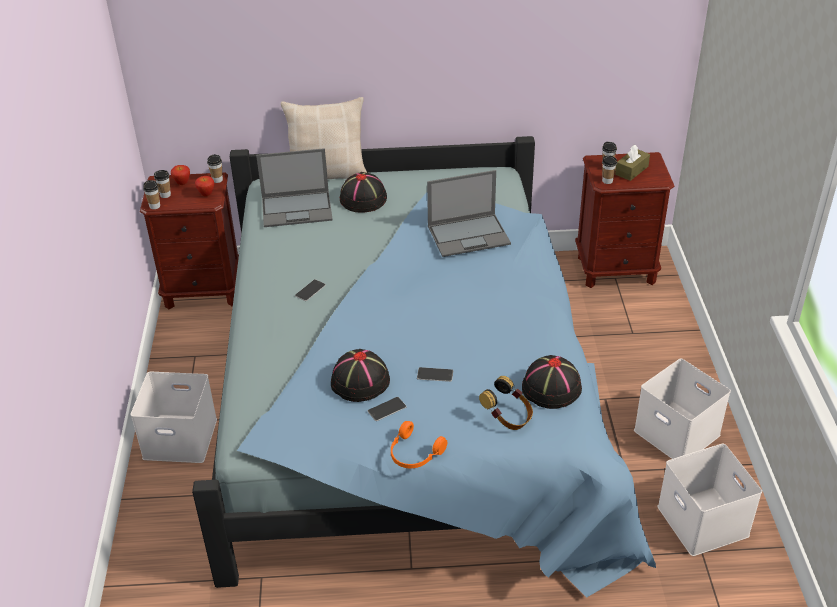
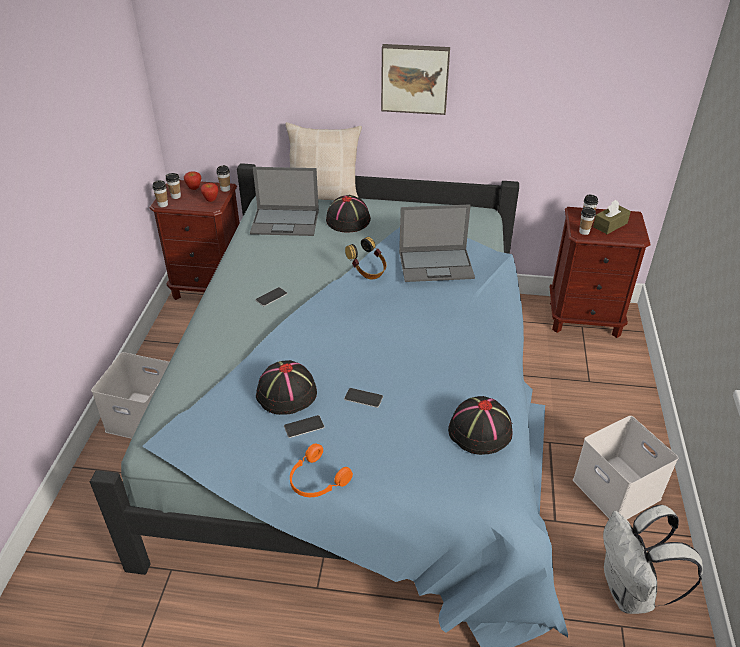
camera: 10 degrees right, 0 degrees up
headphones [479,376,533,430] -> headphones moved to [345,237,387,279]
white storage box [658,444,762,556] -> white backpack [603,505,703,614]
none -> picture [381,44,450,115]

